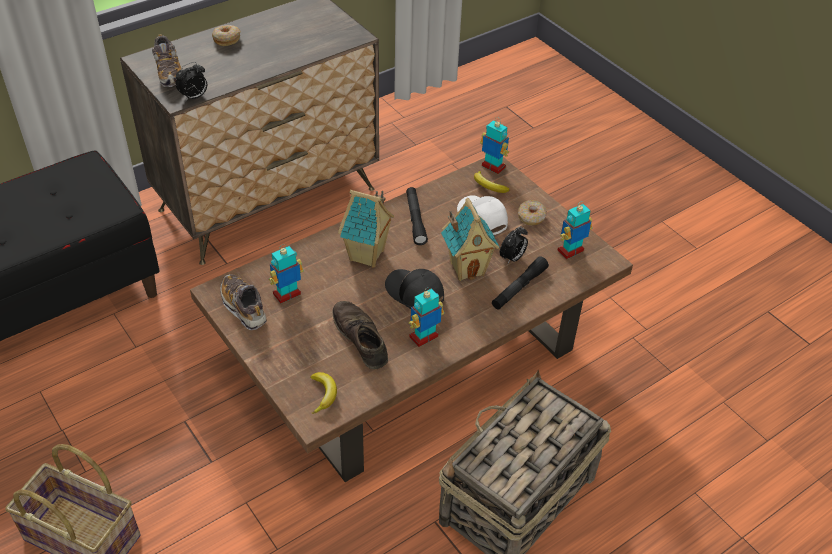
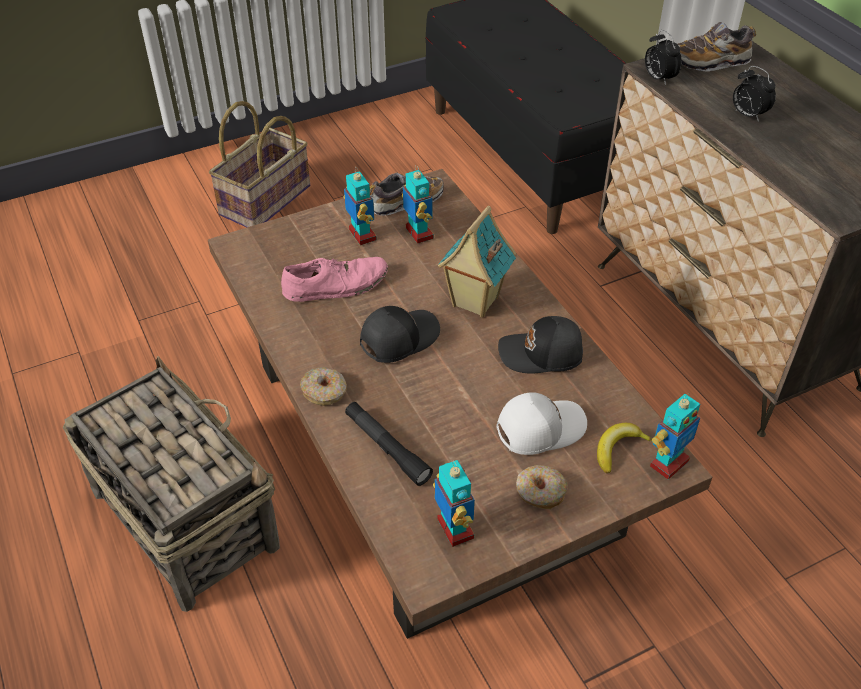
camera: 100 degrees right, 0 degrees up
donut [212,25,241,46] -> donut moved to [300,367,347,406]
banana [310,372,337,414] -> none
brown shoe [333,301,388,369] -> pink shoe [281,257,388,302]
black flashlight [406,187,428,245] -> black cap [498,316,583,374]
toy robot [409,287,444,347] -> toy robot moved to [344,167,377,245]
toy house [441,198,499,281] -> none
alarm clock [500,226,528,264] -> alarm clock moved to [733,66,776,122]

